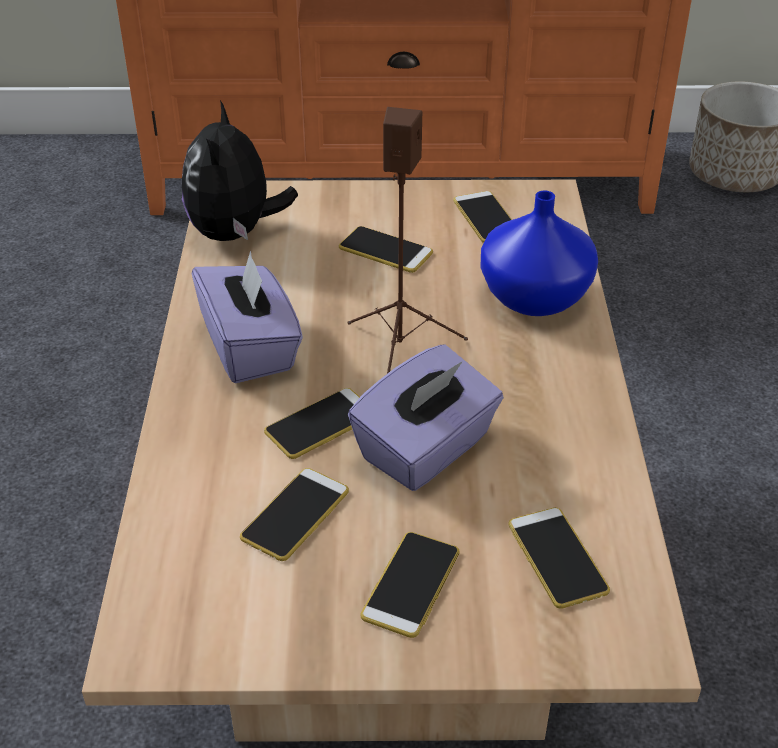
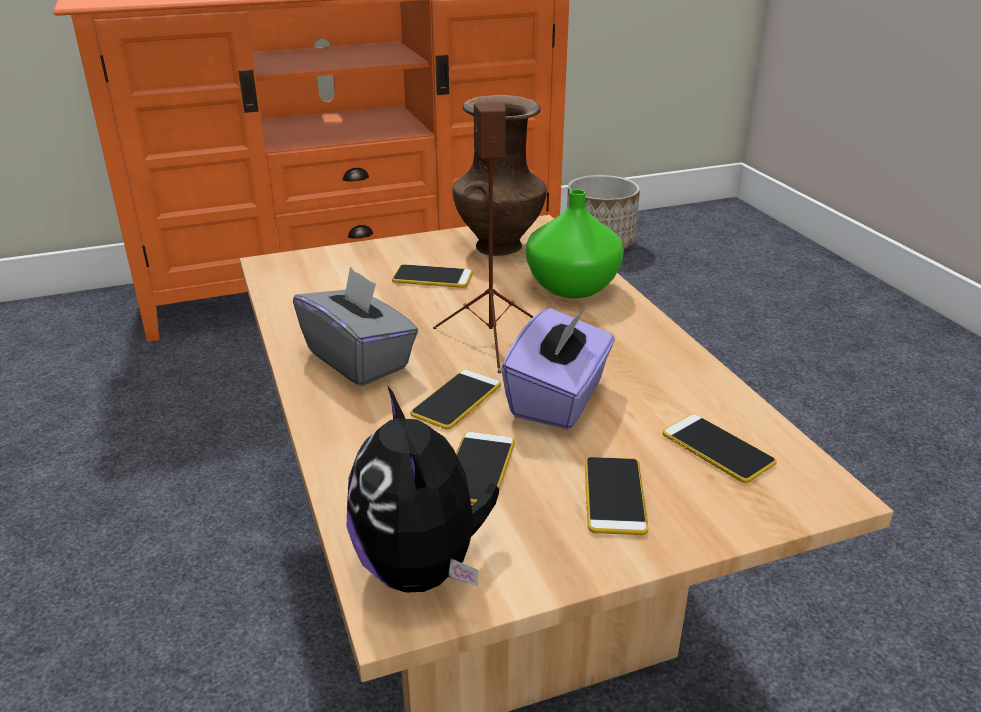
camera: 20 degrees left, 10 degrees down
plush toy [182,100,298,241] -> plush toy moved to [346,387,499,593]
purple tissue box [192,250,303,383] -> grey tissue box [293,266,418,386]
phone [453,191,512,243] -> brown vase [452,95,547,256]
blue vase [481,191,598,316] -> green vase [526,189,624,298]

